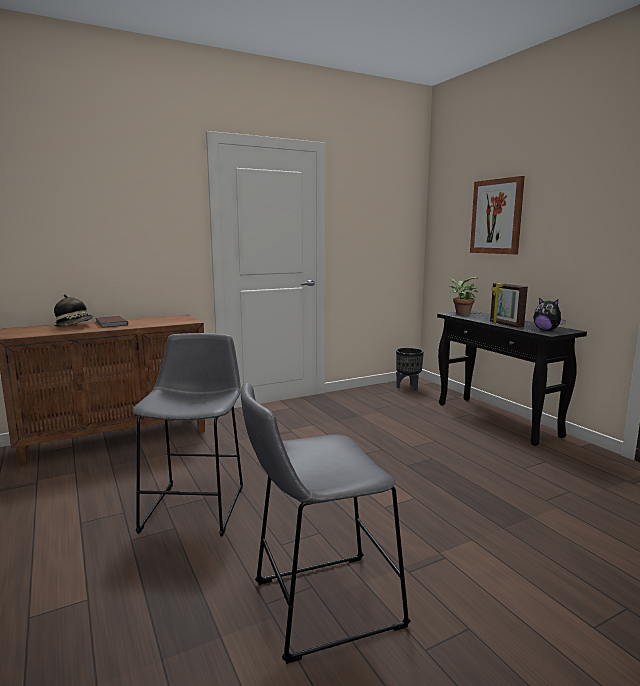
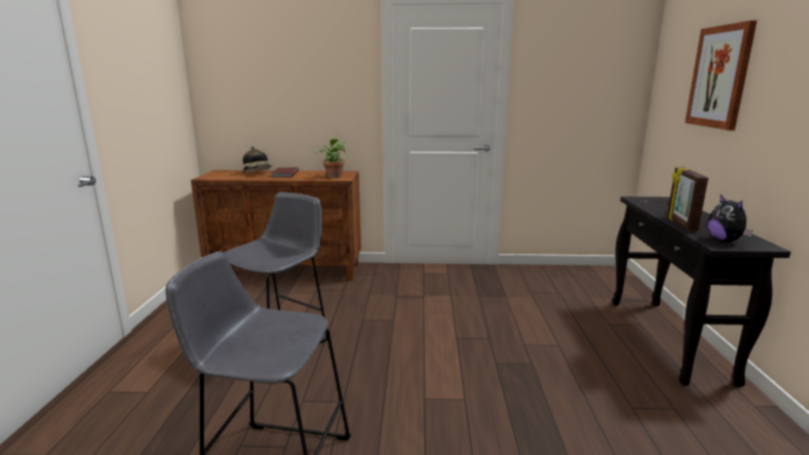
camera: 30 degrees right, 5 degrees up
black planter [396,348,424,391] -> none
potted plant [448,277,480,315] -> potted plant moved to [314,138,346,178]

